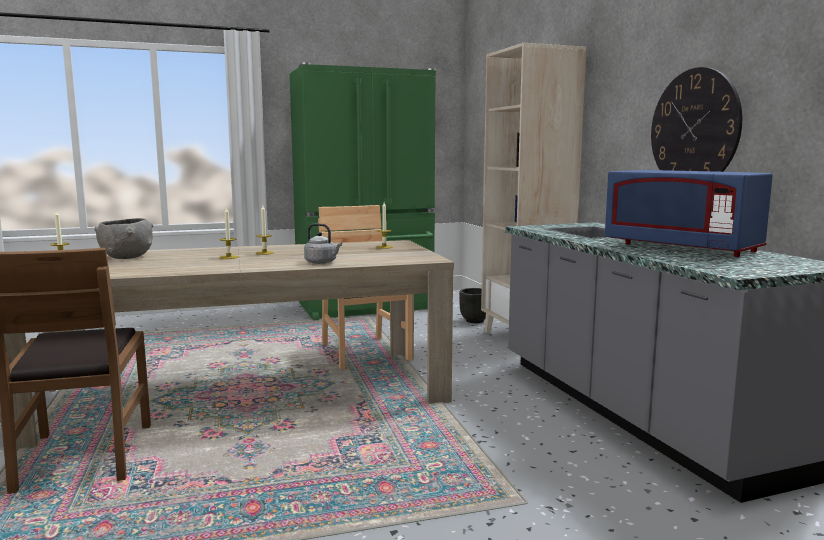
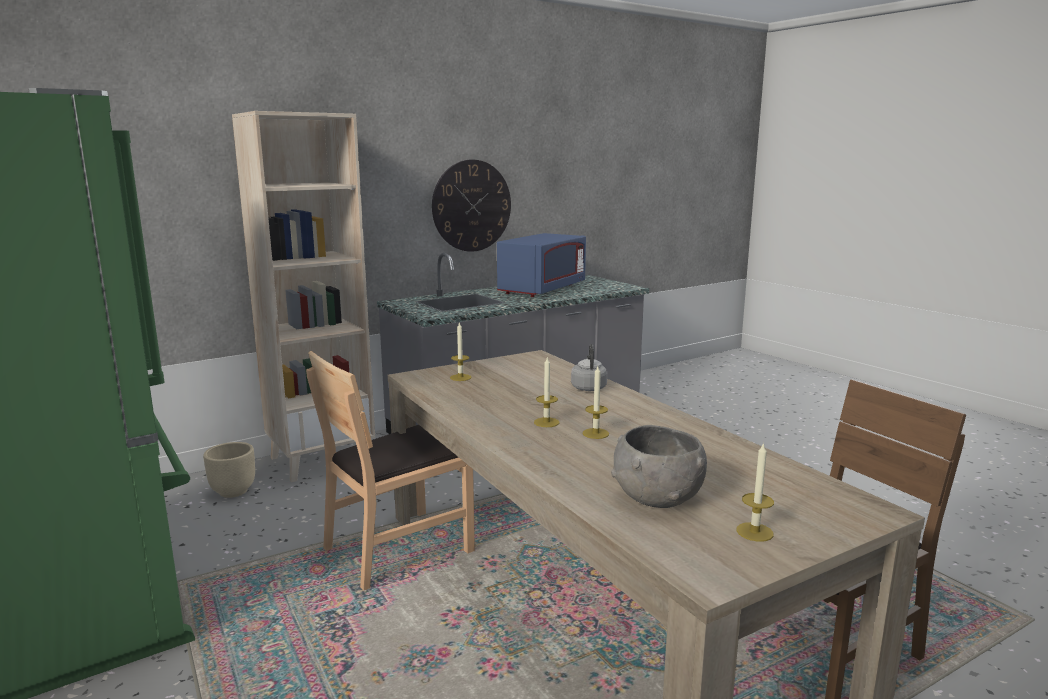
camera: 105 degrees left, 5 degrees up
black planter [459,288,486,323] -> beige planter [203,442,255,498]

